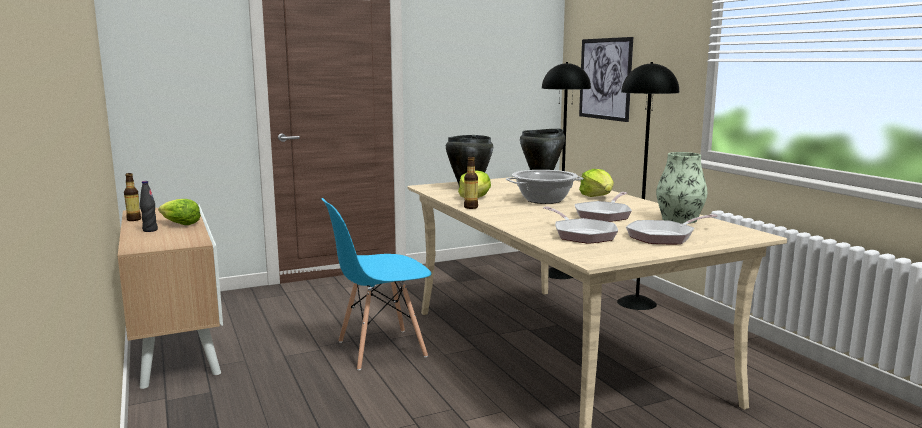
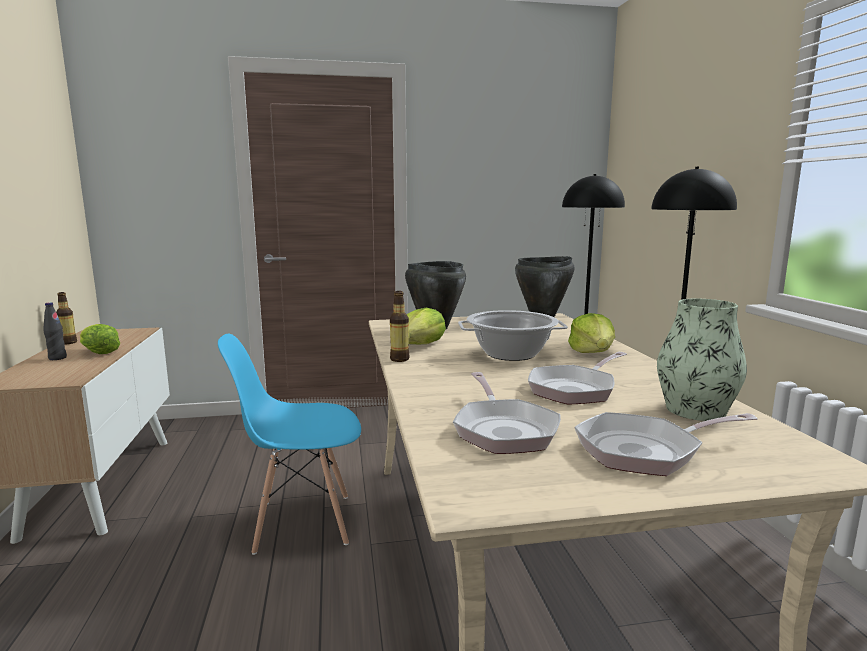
camera: 15 degrees right, 0 degrees up
picture [579,37,633,122] -> none

